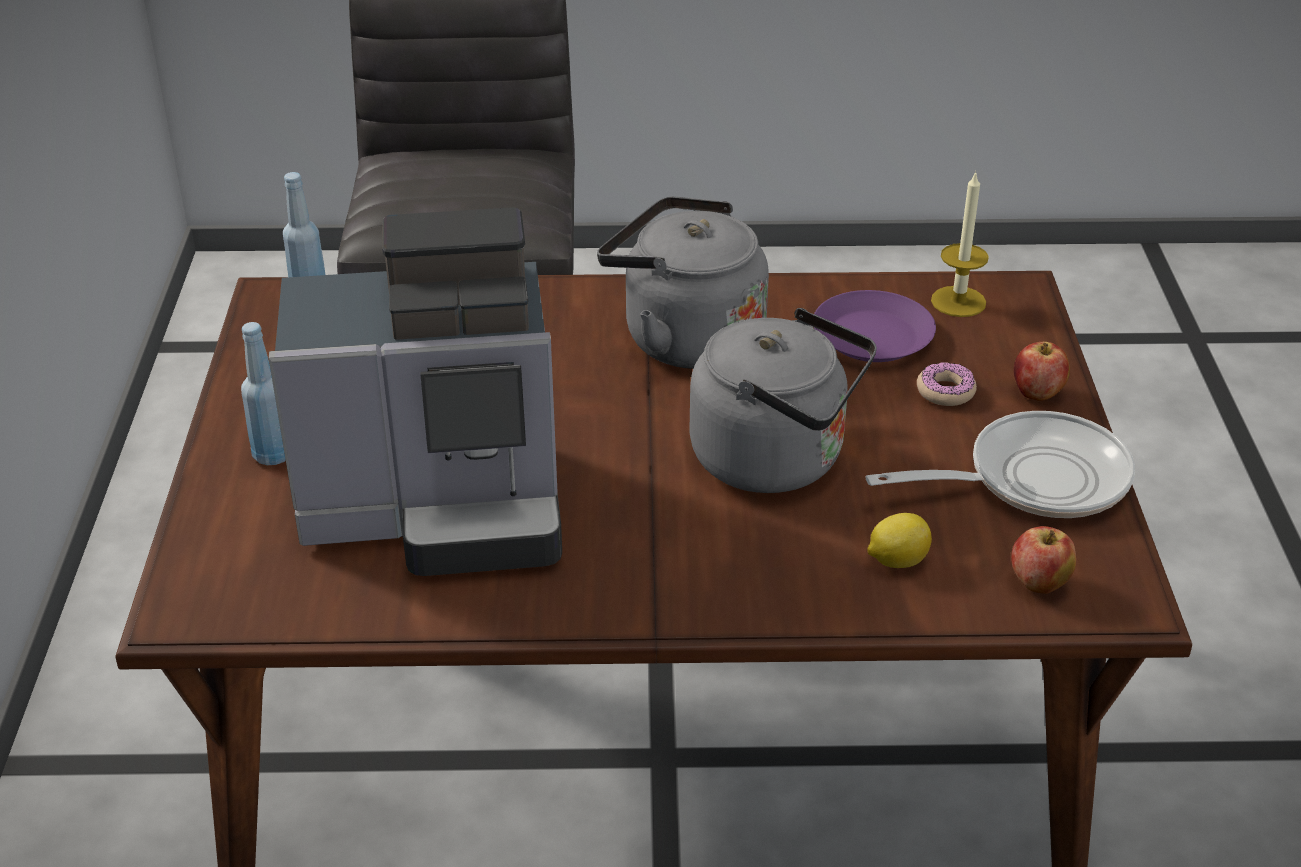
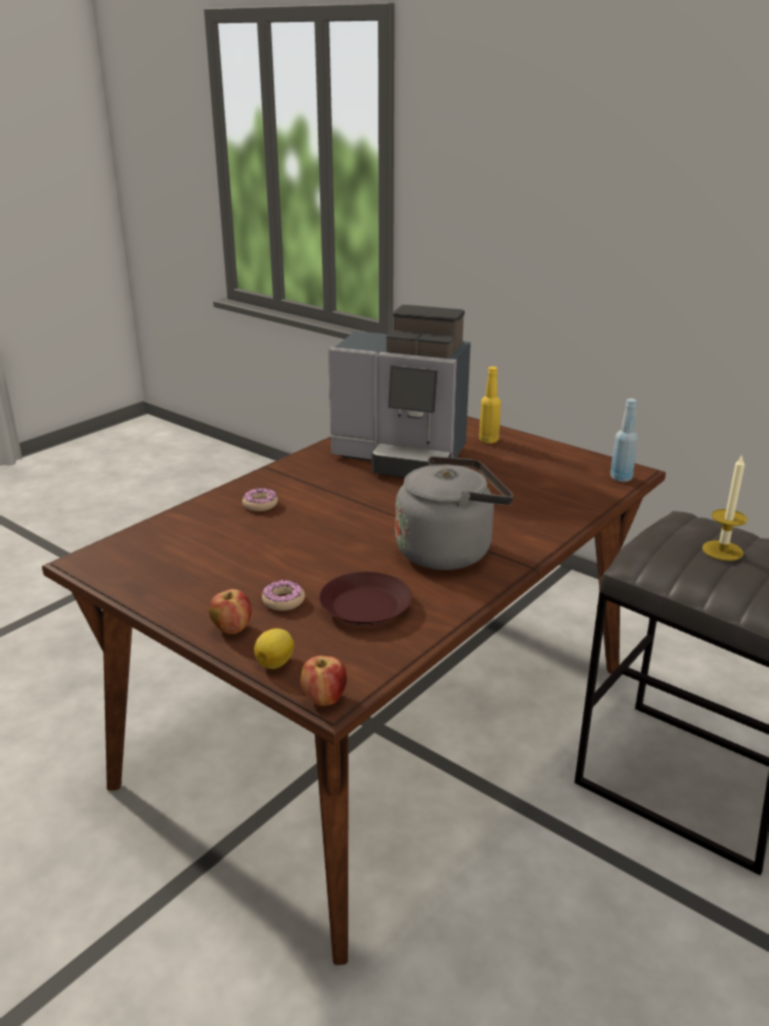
camera: 130 degrees right, 10 degrees down
blue bottle [241,322,286,465] -> yellow bottle [479,366,501,443]
coffee machine [269,207,562,576] -> coffee machine turned 105 degrees counterclockwise [328,305,471,478]
grey kettle [689,308,877,493] -> none
purple plate [814,290,936,362] -> brown plate [319,572,412,625]
frying pan [866,411,1135,518] -> none
lemon [867,513,932,568] -> lemon moved to [254,628,294,669]
candle [931,171,989,317] -> candle moved to [702,456,748,561]
apple [1011,526,1076,594] -> apple moved to [300,656,347,706]
none -> donut [242,488,278,511]

